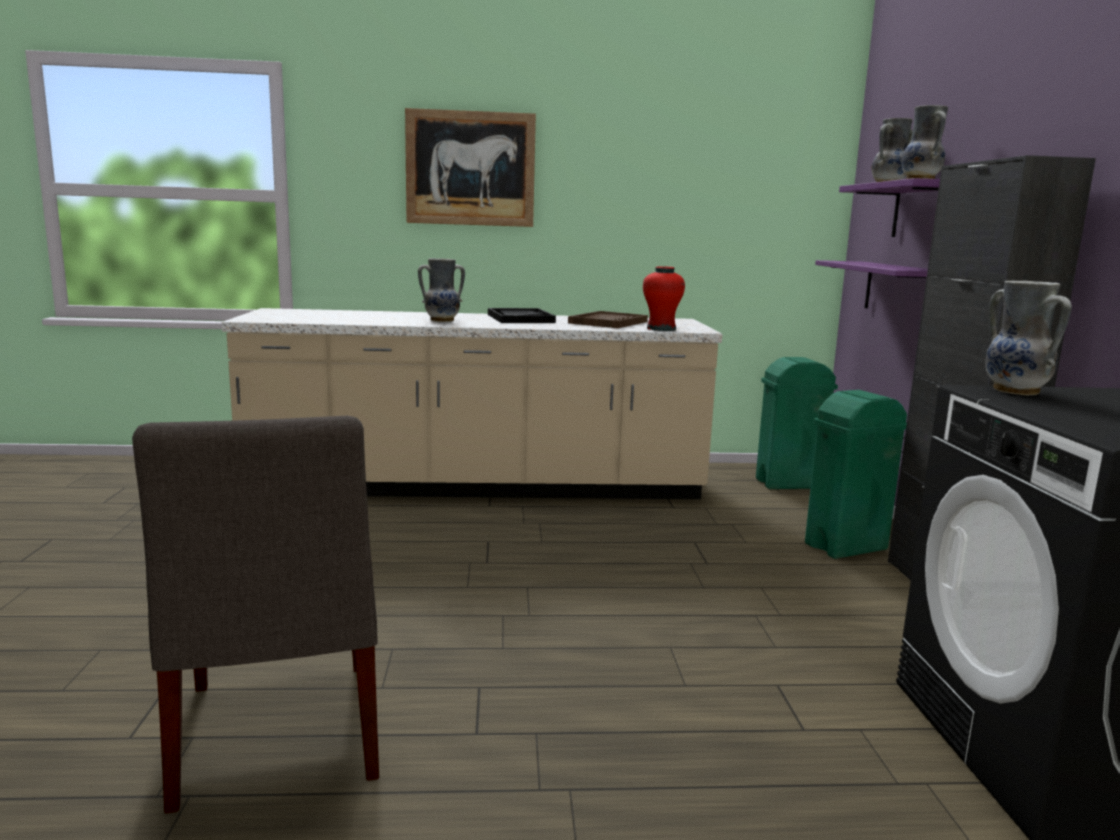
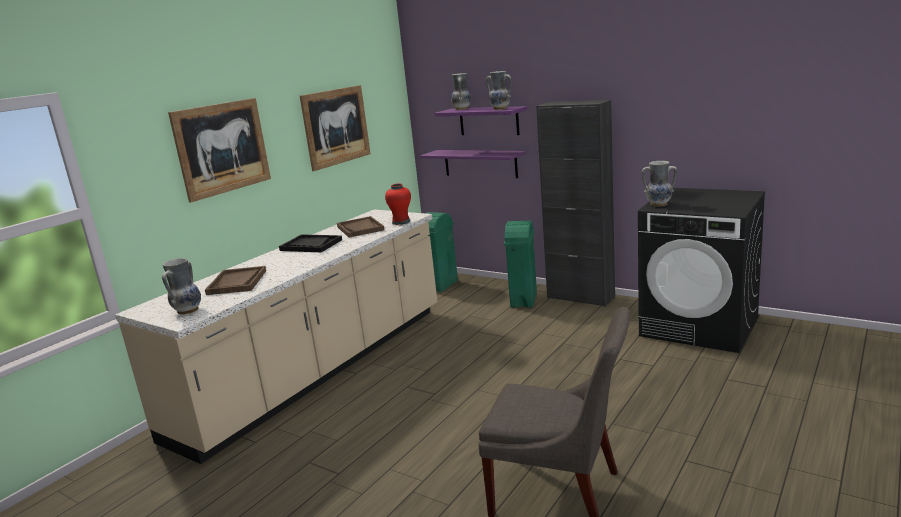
camera: 50 degrees left, 5 degrees up
vase [418,258,465,322] -> vase moved to [162,258,201,315]
none -> brown tray [205,266,266,295]
none -> picture [300,85,371,171]

